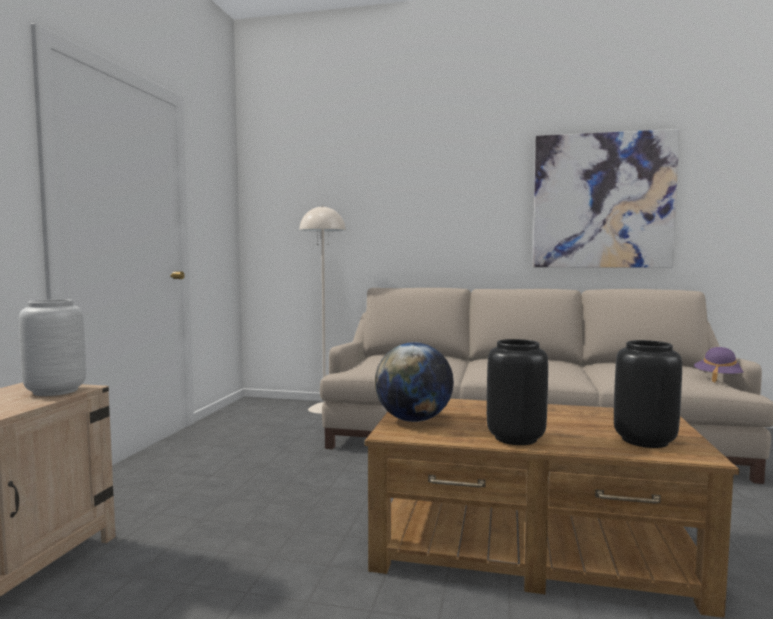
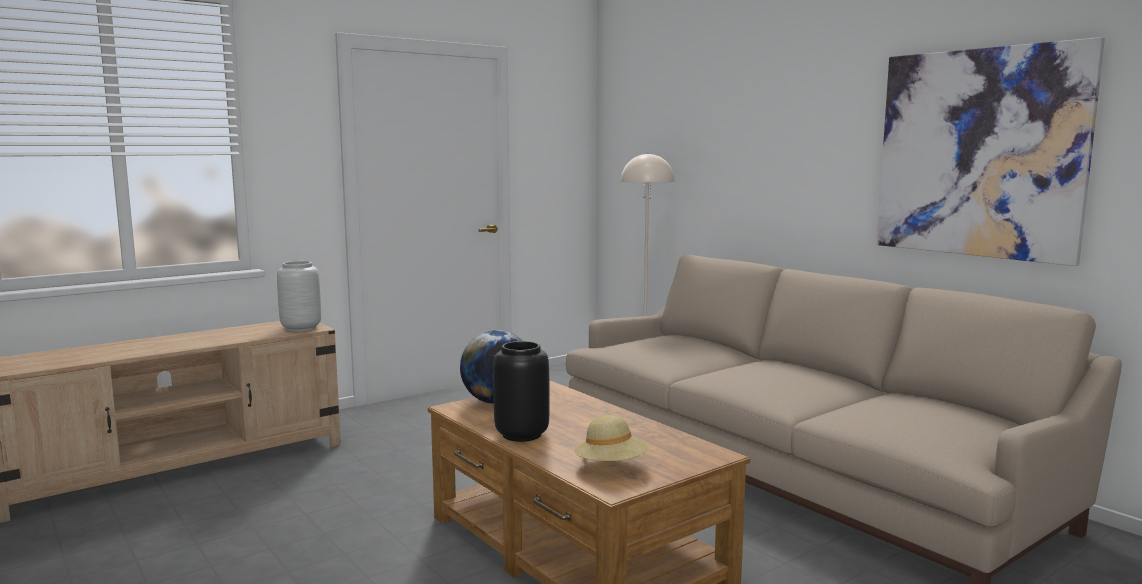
camera: 40 degrees right, 5 degrees up
black vase [614,340,682,448] -> beige hat [575,415,649,461]
purple hat [694,347,743,382] -> none

